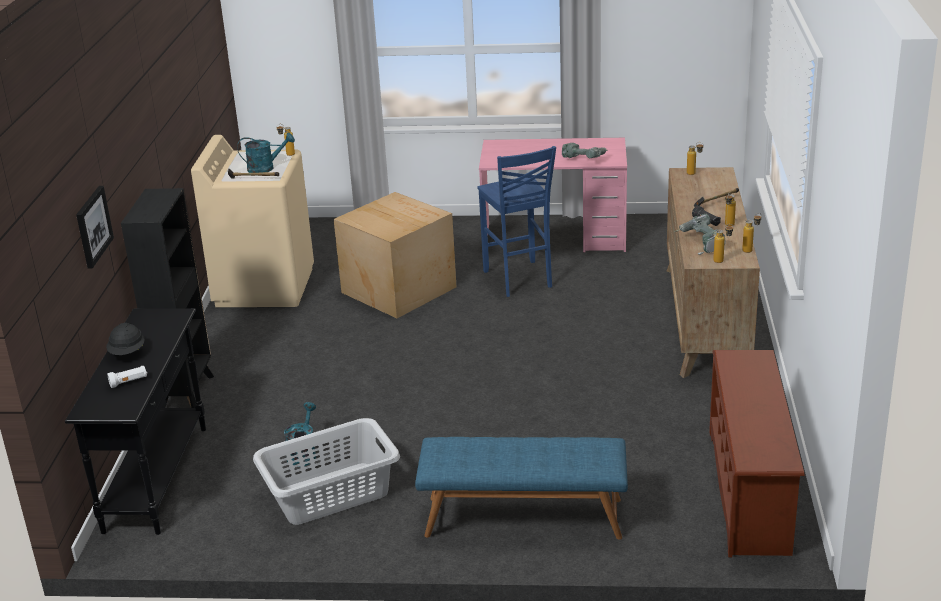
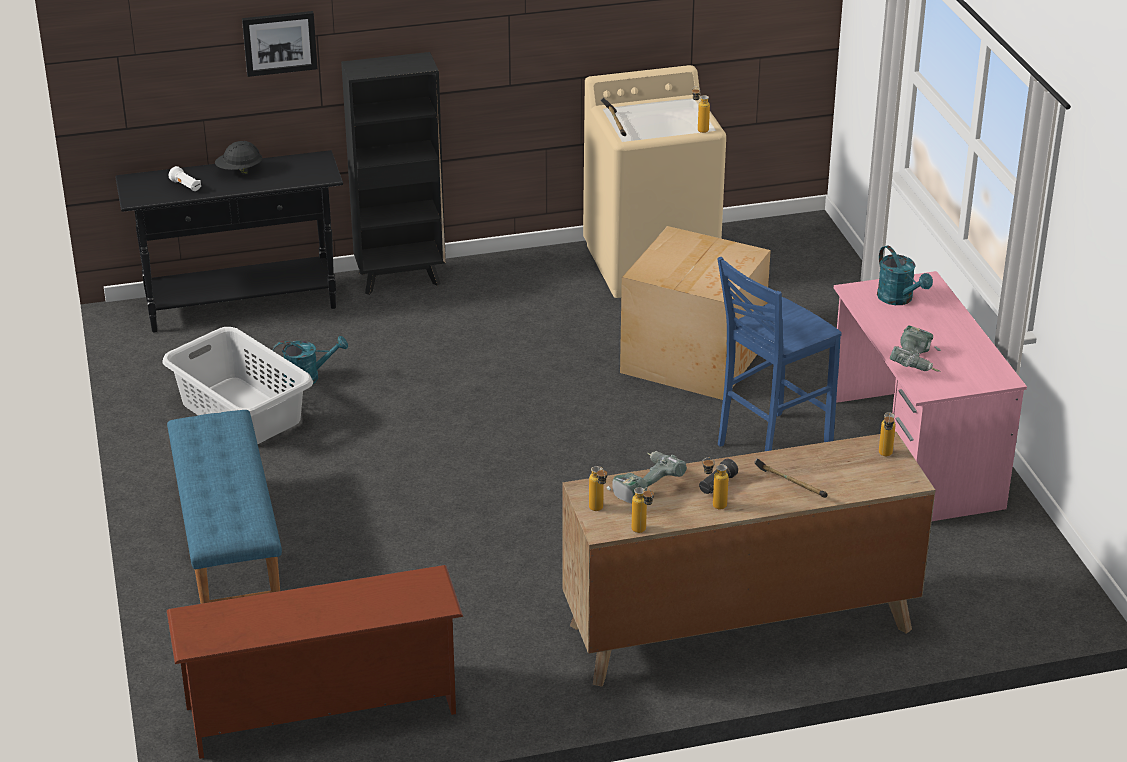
camera: 70 degrees right, 5 degrees up
turquoise watering can [237,133,295,173] -> turquoise watering can moved to [877,245,933,305]

